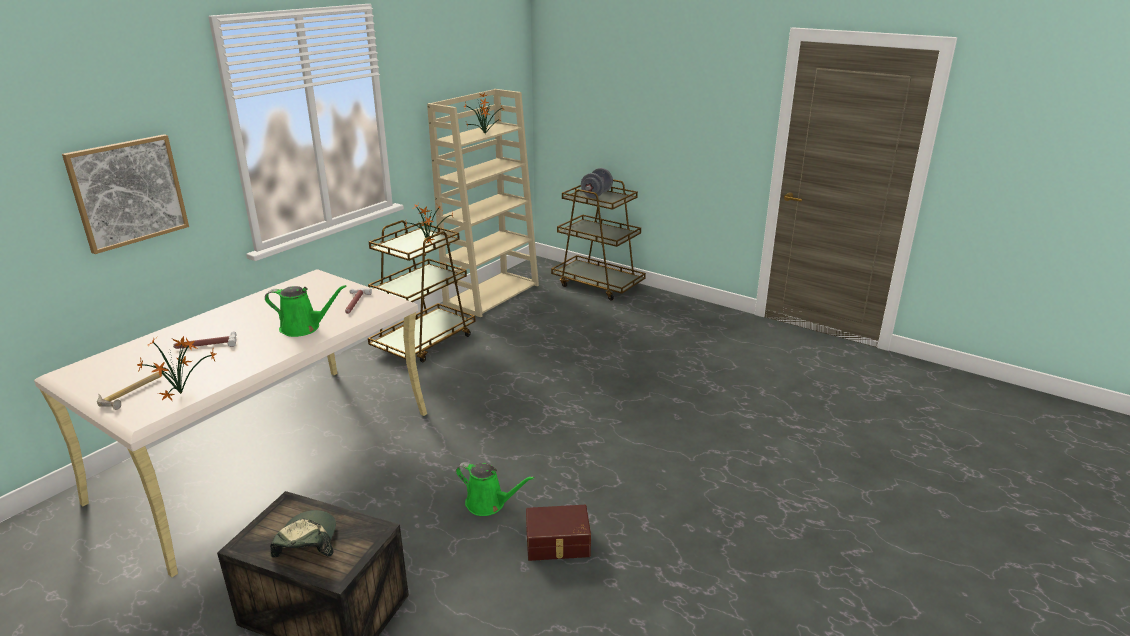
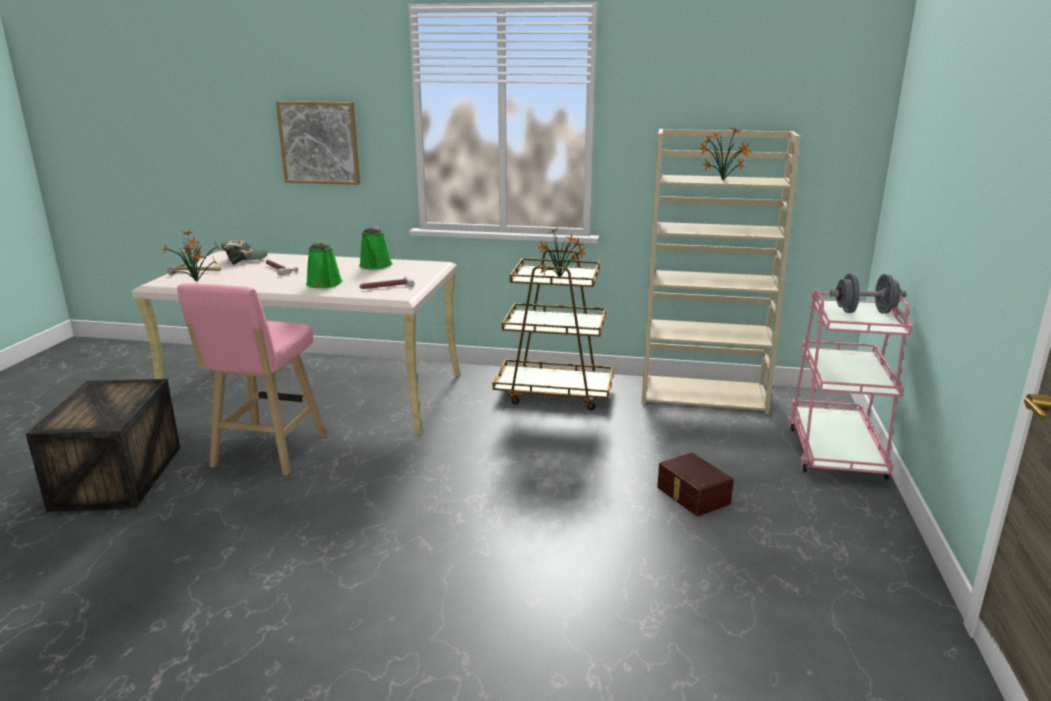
camera: 65 degrees right, 5 degrees down
cap [270,510,336,558] -> cap moved to [221,241,268,265]
green watering can [456,462,535,516] -> green watering can moved to [359,227,393,270]
brown storage box [526,505,591,561] -> brown storage box moved to [657,453,734,516]
brown cart [551,179,646,301] -> pink cart [789,290,913,480]
none -> pink stool [177,283,327,475]

